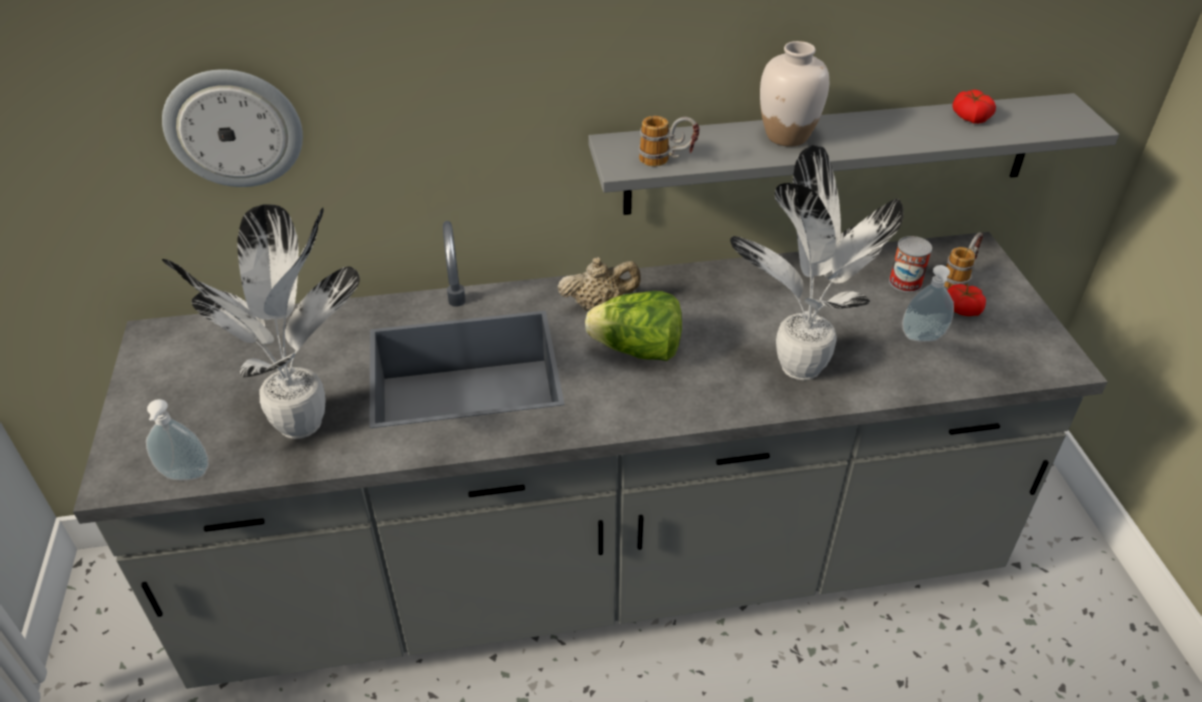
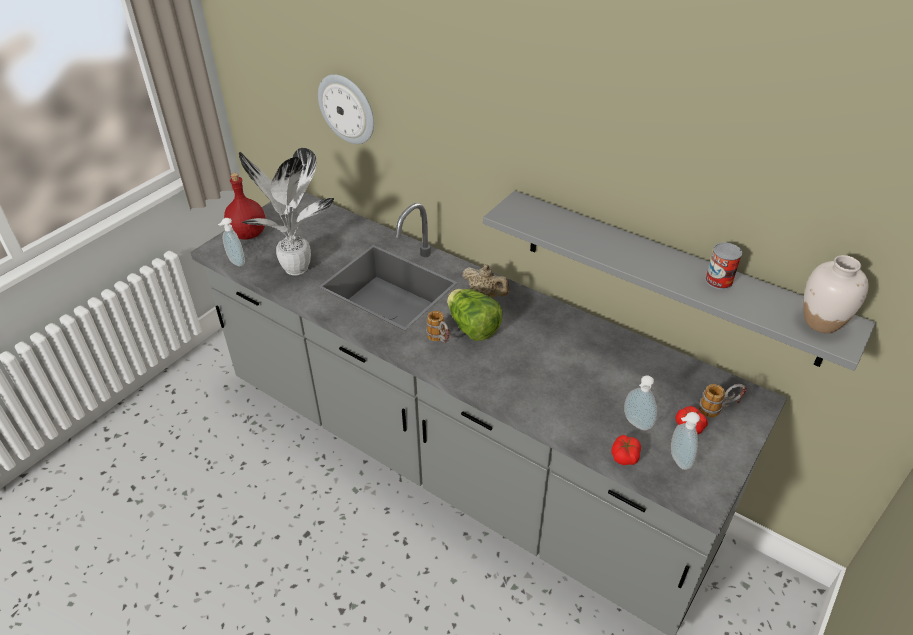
camera: 45 degrees right, 0 degrees up
mug [639,116,700,166] -> mug moved to [426,311,450,343]
potted plant [730,145,904,380] -> none
white vase [760,41,829,147] -> white vase moved to [803,255,869,333]
can [889,236,932,293] -> can moved to [705,242,742,289]
tomato [952,90,996,124] -> tomato moved to [611,435,641,465]
none -> red bottle [224,173,265,240]
none -> soap dispenser [671,412,700,470]

